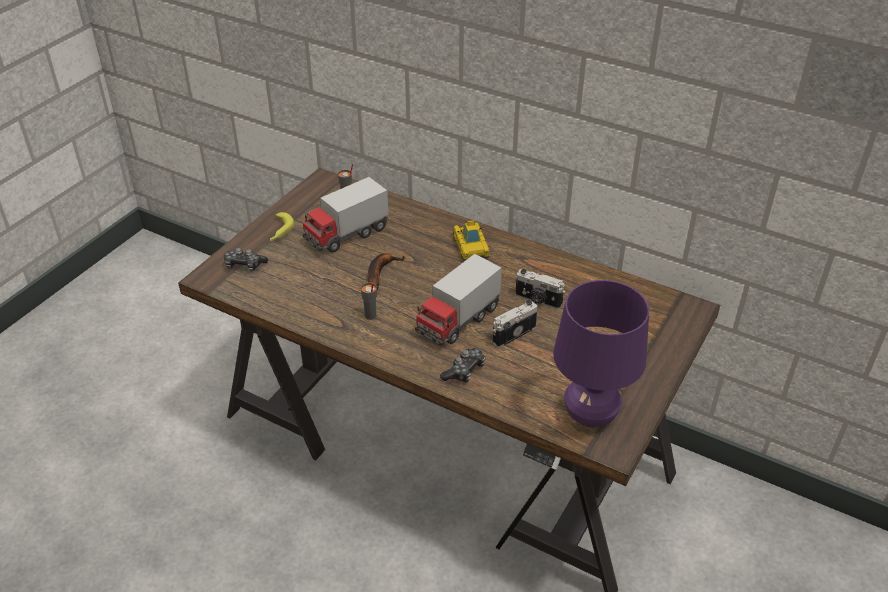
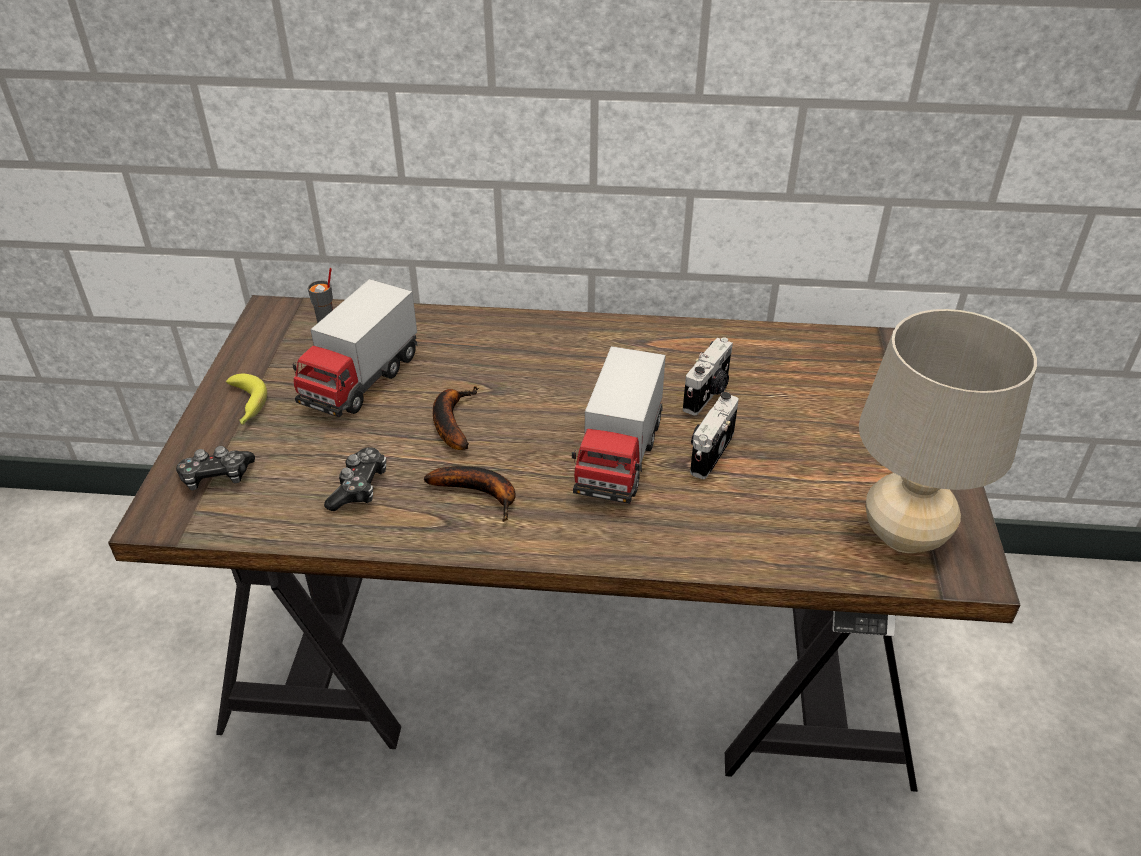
camera: 25 degrees left, 0 degrees up
grey cup [361,283,377,320] -> banana [424,466,516,522]
game controller [440,348,486,383] -> game controller moved to [324,447,386,511]
toy car [453,221,490,261] -> none
camera [515,269,565,309] -> camera turned 60 degrees counterclockwise [683,337,733,416]
purple table lamp [553,280,649,427] -> beige table lamp [859,309,1037,553]

